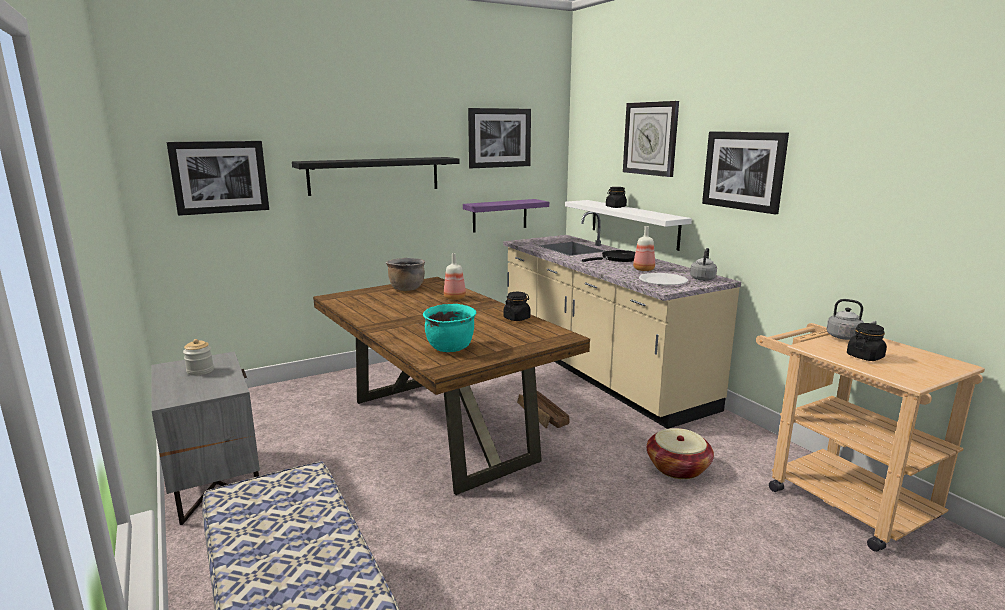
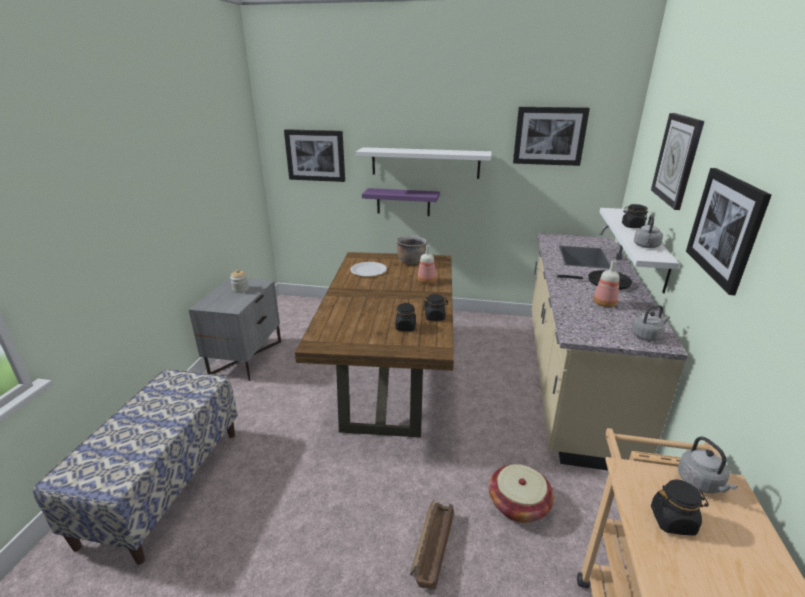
camera: 40 degrees right, 10 degrees up
black shelf [292,157,460,196] -> white shelf [356,147,492,179]
turquoise cooking pot [423,304,476,352] -> none
purple shelf [463,199,549,233] -> purple shelf moved to [362,188,440,216]
crate [517,391,570,428] -> crate moved to [410,499,454,590]
white plate [639,273,688,285] -> white plate moved to [350,262,387,277]
none -> black jar [395,303,416,331]
none -> grey kettle [634,215,663,248]

